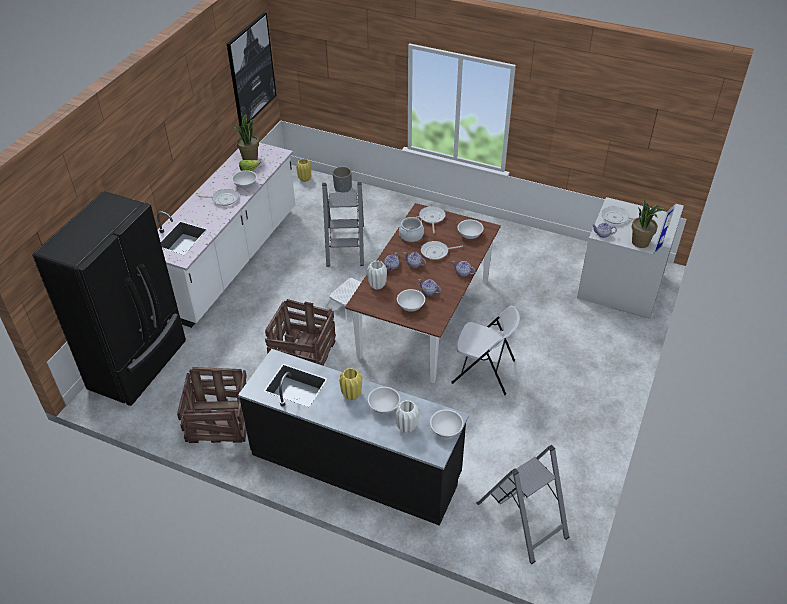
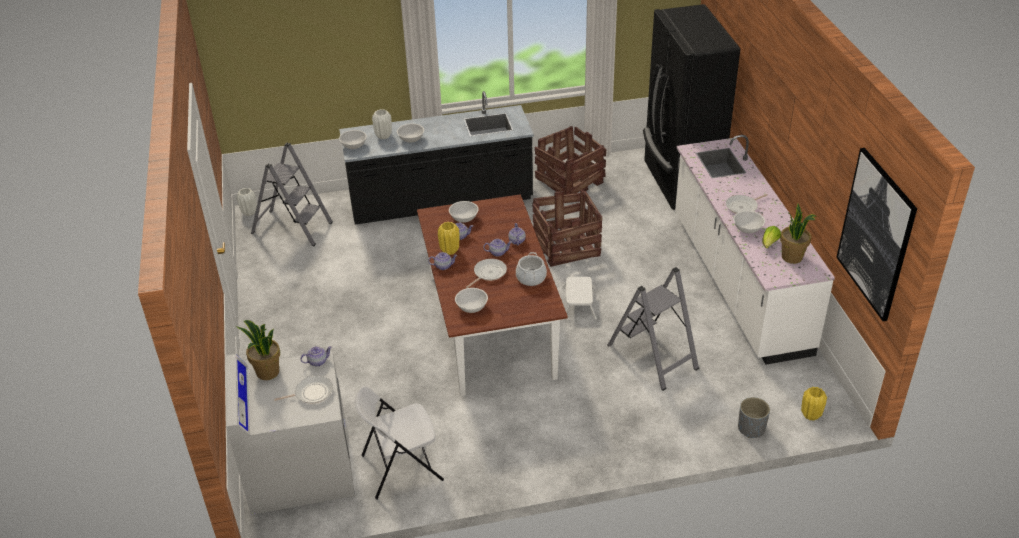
camera: 145 degrees right, 5 degrees down
yellow vase [339,368,362,400] -> yellow vase moved to [438,222,459,255]
white vase [367,261,387,290] -> white vase moved to [237,188,257,216]
frying pan [419,206,446,233] -> none
white chair [452,306,520,395] -> white chair moved to [355,386,444,500]

